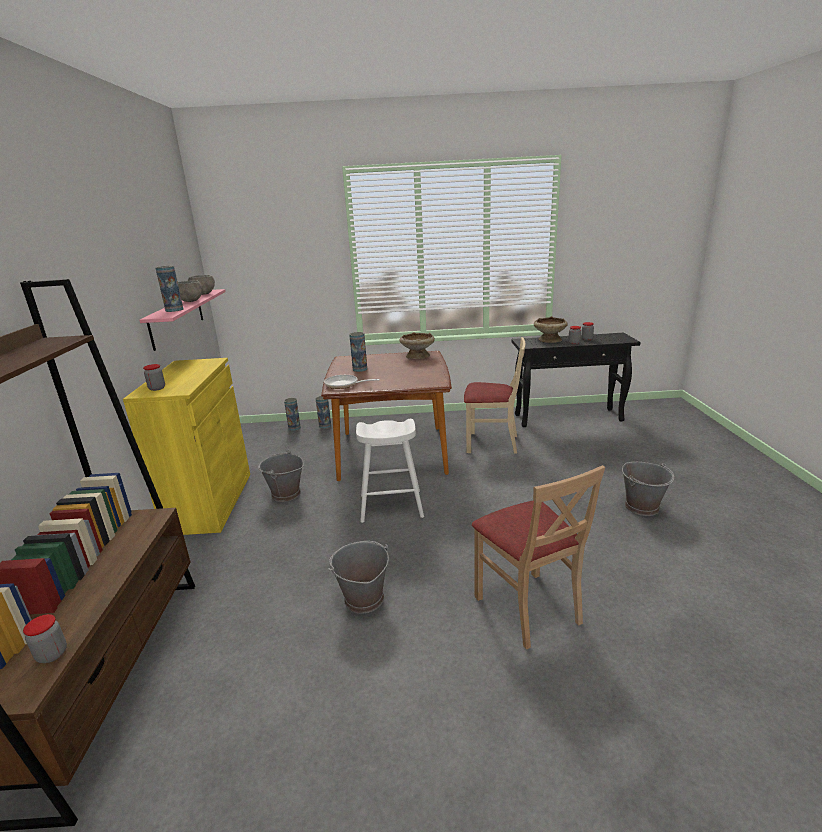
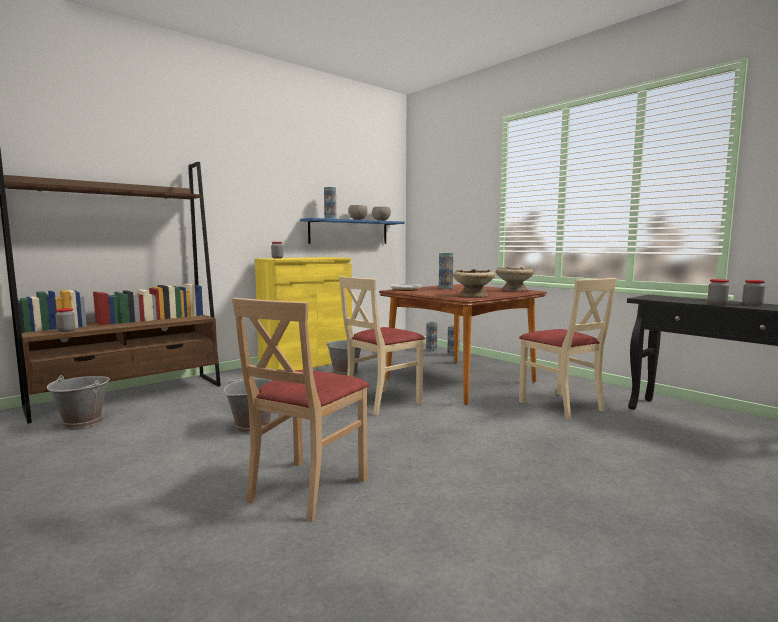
camera: 50 degrees right, 15 degrees down
pink shelf [139,289,226,351] -> blue shelf [300,218,405,244]
white stool [356,419,424,523] -> beige chair [339,276,425,416]
beige bowl [534,316,568,343] -> beige bowl moved to [453,269,495,297]
grey bucket [622,462,675,516] -> grey bucket moved to [47,375,110,430]

